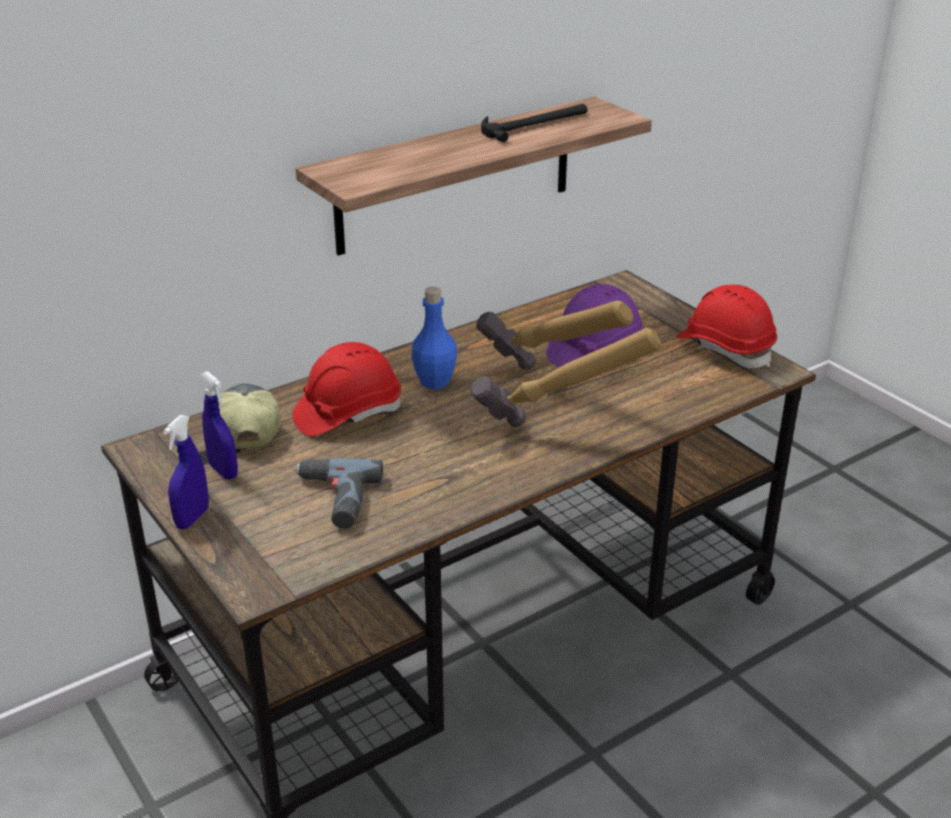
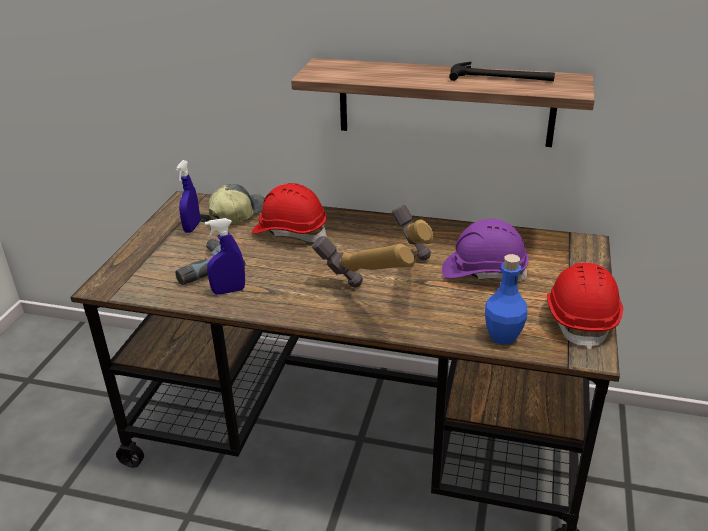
camera: 50 degrees right, 0 degrees up
blue spray bottle [163,415,209,529] -> blue spray bottle moved to [205,218,245,295]
blue bottle [412,287,457,389] -> blue bottle moved to [485,254,527,345]

